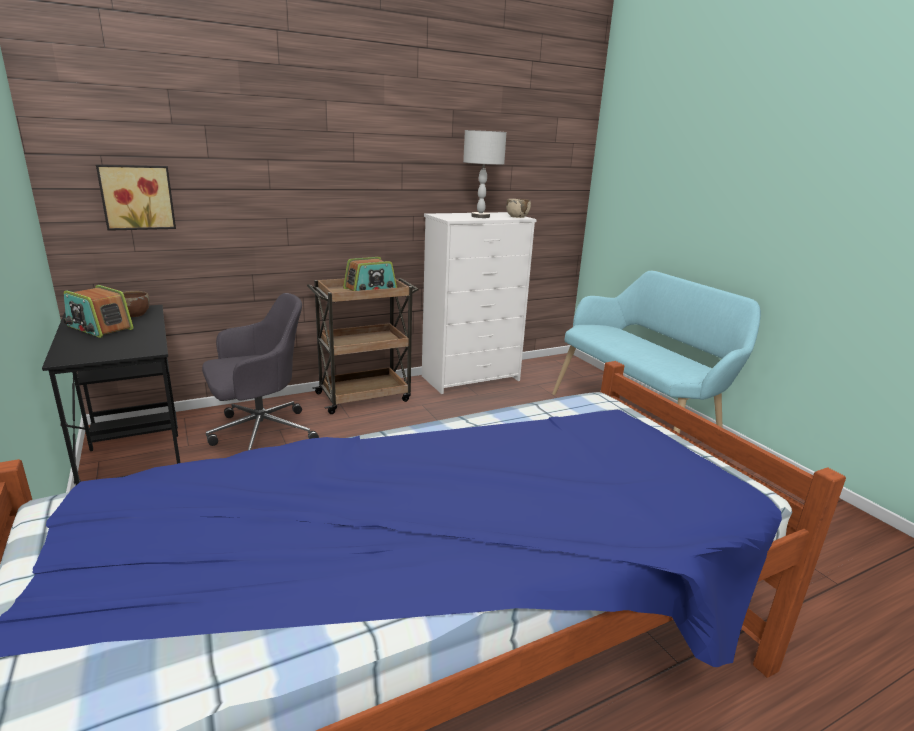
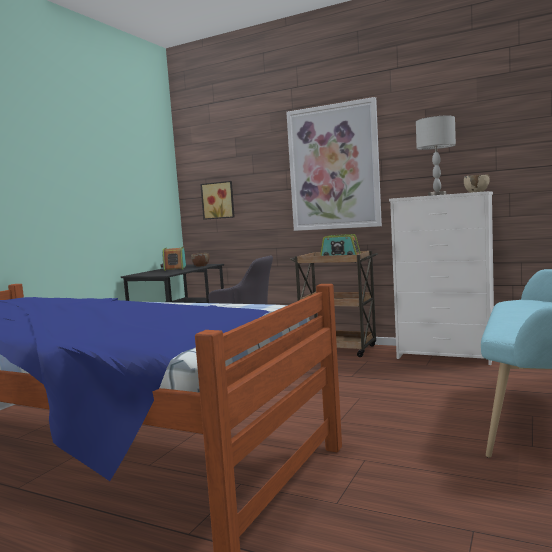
camera: 55 degrees right, 15 degrees down
none -> picture [286,97,382,231]

